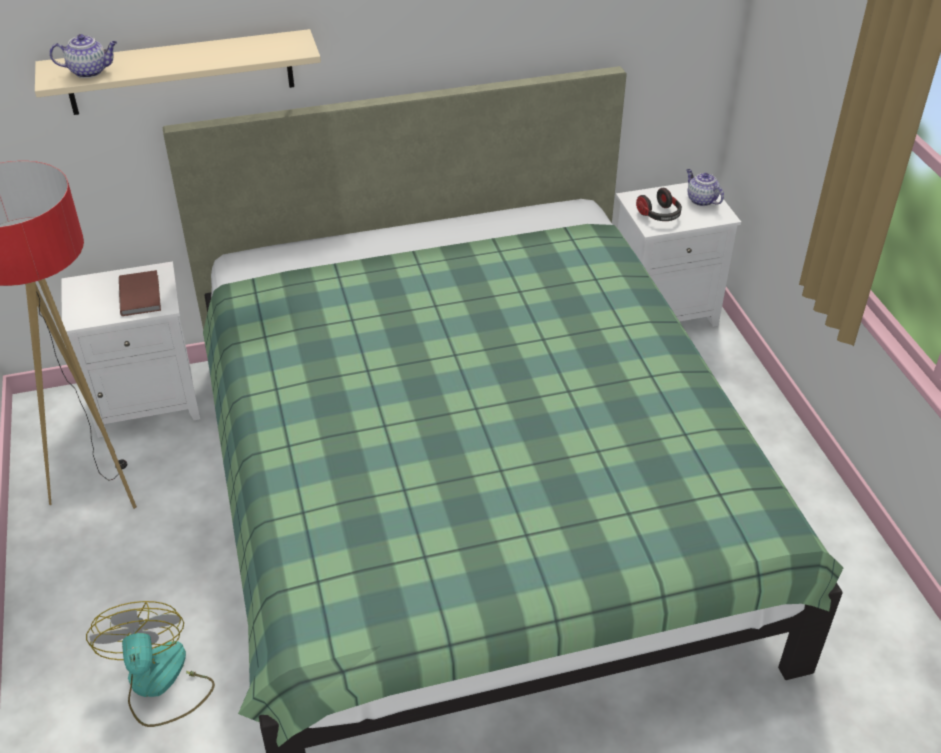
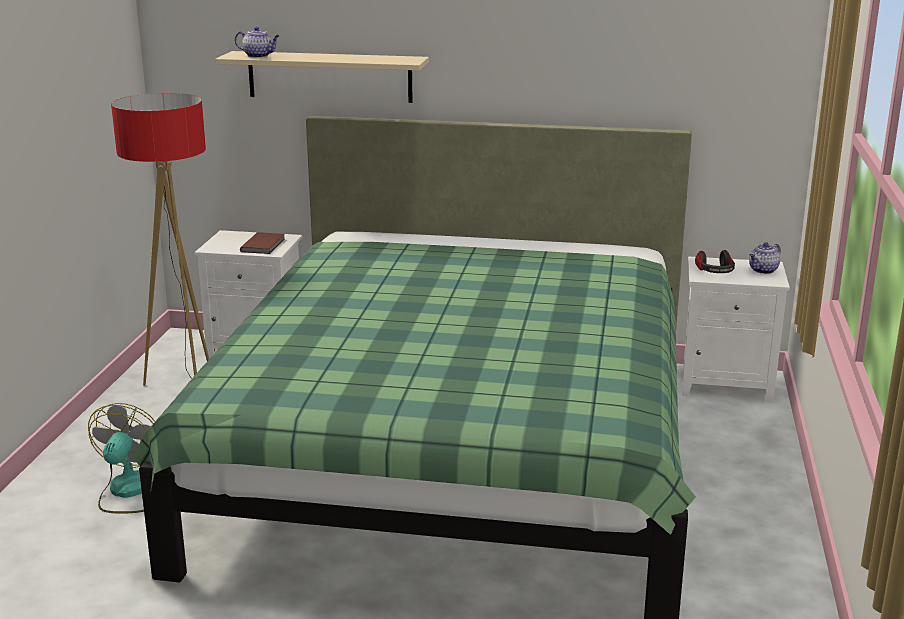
camera: 25 degrees right, 20 degrees down
teapot [686,169,724,206] -> teapot turned 120 degrees counterclockwise [749,242,781,274]

